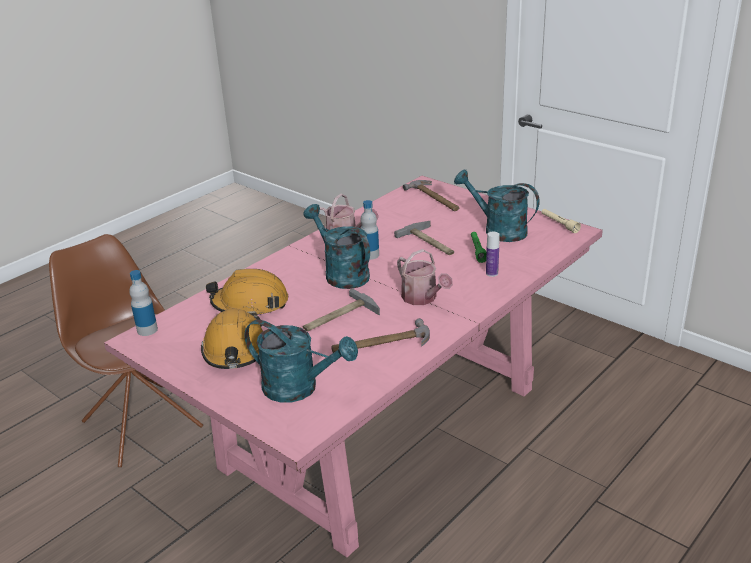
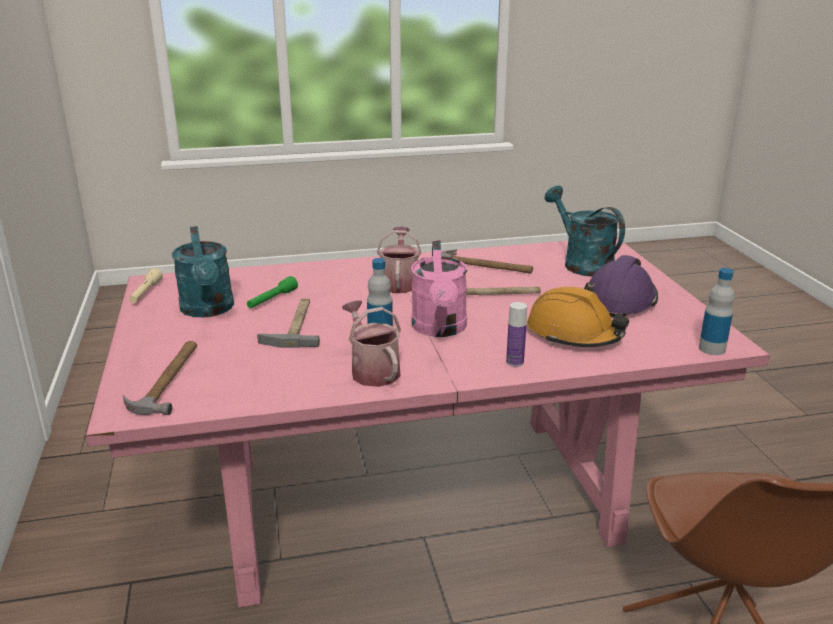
camera: 145 degrees left, 5 degrees down
orange hard hat [201,308,263,369] -> purple hard hat [584,255,658,318]
turquoise watering can [303,204,370,289] -> pink watering can [411,240,467,337]
bottle [486,231,499,277] -> bottle moved to [506,302,527,367]

